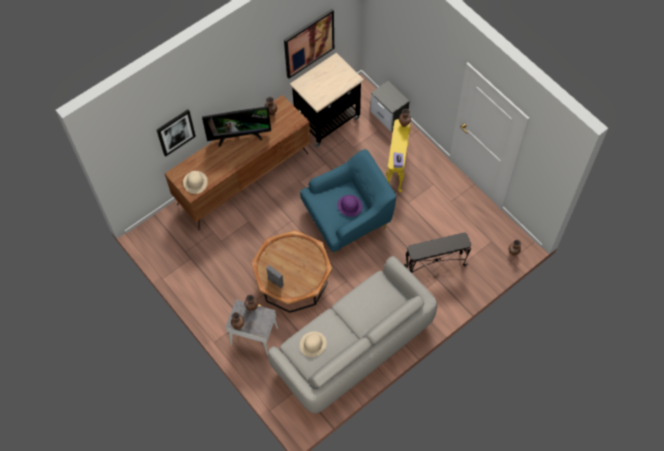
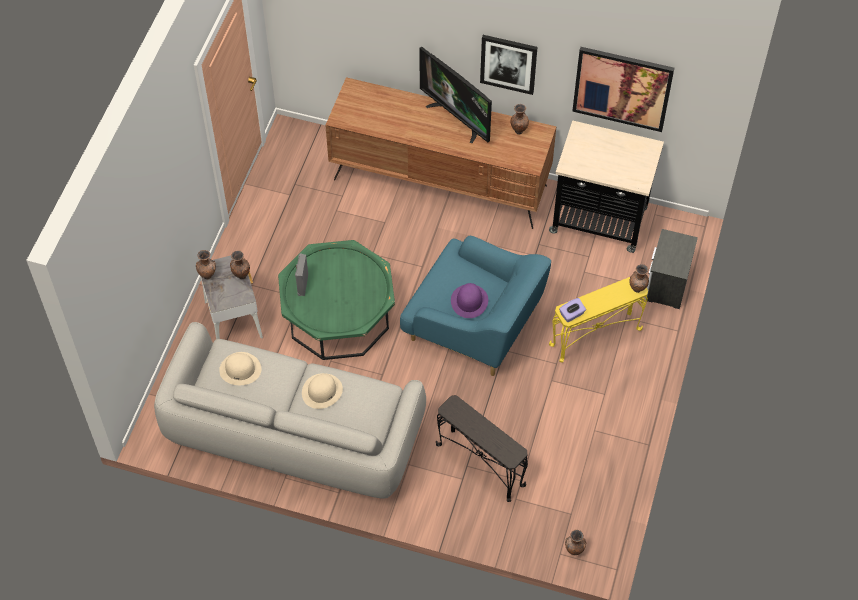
camera: 55 degrees right, 5 degrees down
picture [157,110,196,157] -> picture moved to [480,35,537,95]
beige hat [183,171,208,194] -> beige hat moved to [302,373,343,409]
brown coffee table [251,230,332,313] -> green coffee table [278,240,395,360]

